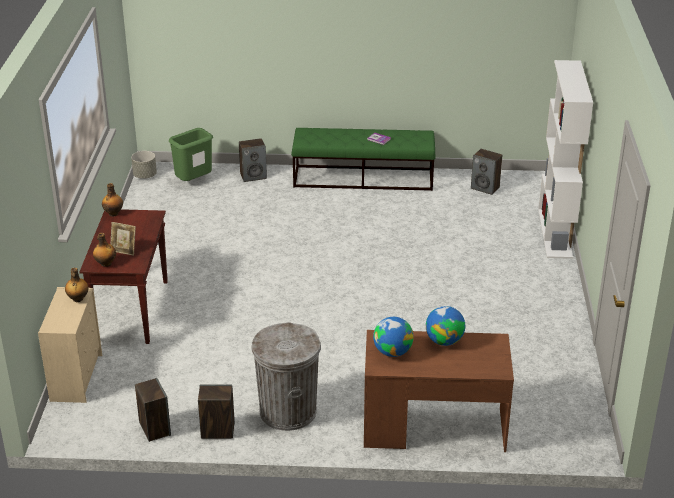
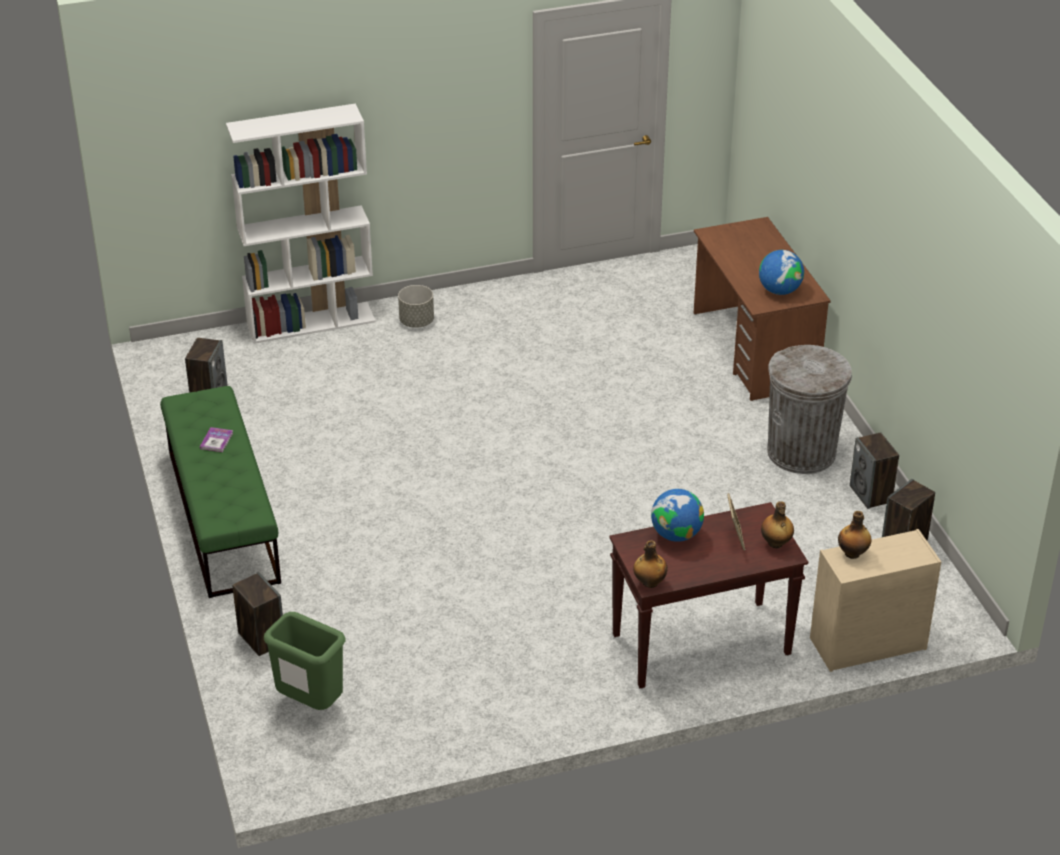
camera: 110 degrees left, 5 degrees up
grey planter [131,151,157,179] -> grey planter moved to [398,285,434,328]
globe [426,306,465,346] -> globe moved to [651,489,704,542]

